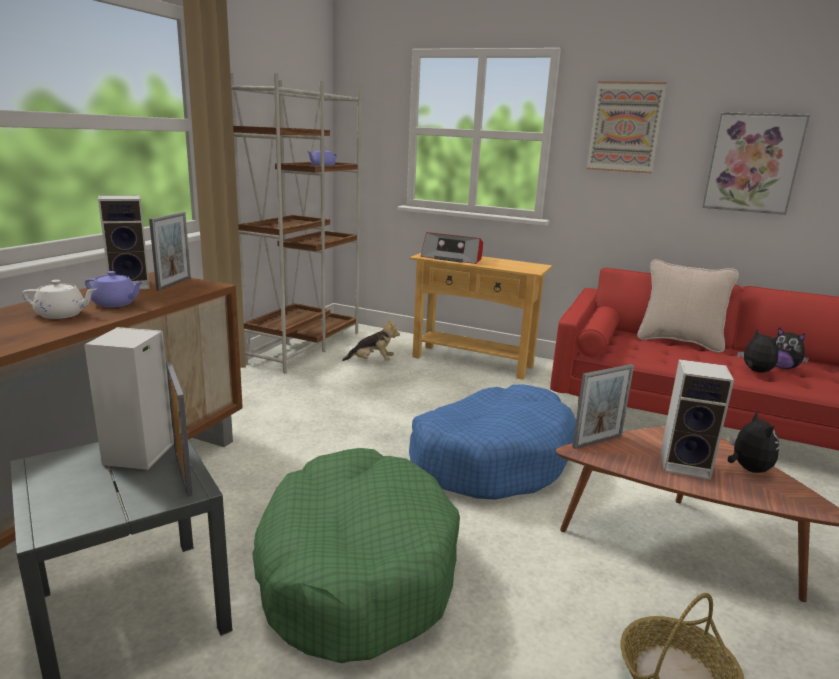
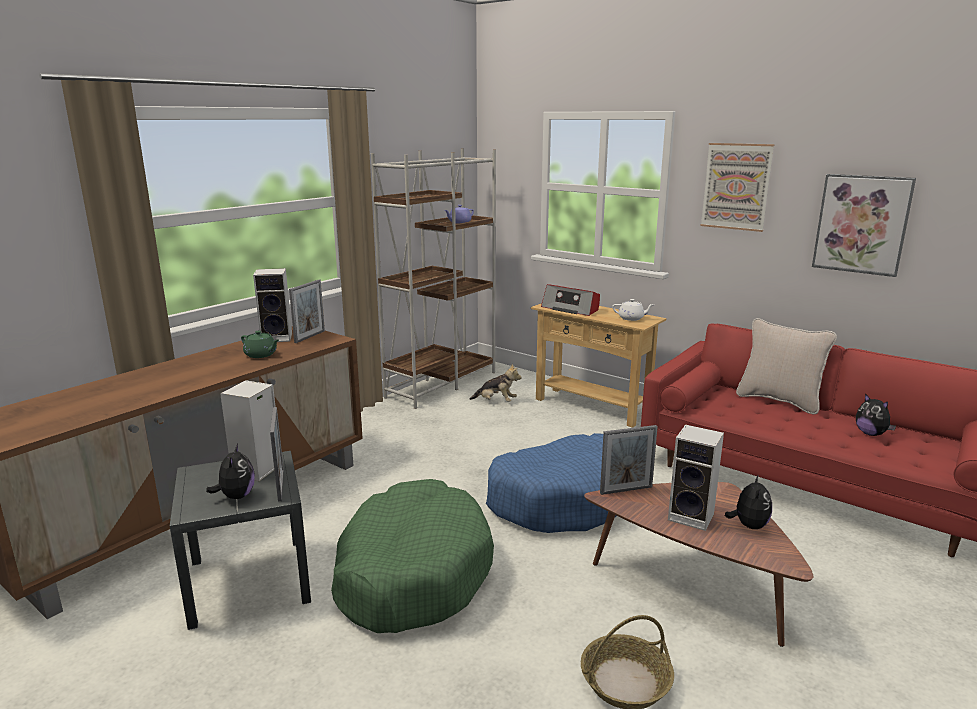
camera: 15 degrees right, 0 degrees up
white teapot [22,280,96,319] -> white teapot moved to [612,299,654,321]
purple teapot [85,271,143,307] -> green teapot [241,331,279,358]
plush toy [737,329,778,373] -> plush toy moved to [206,444,255,499]

